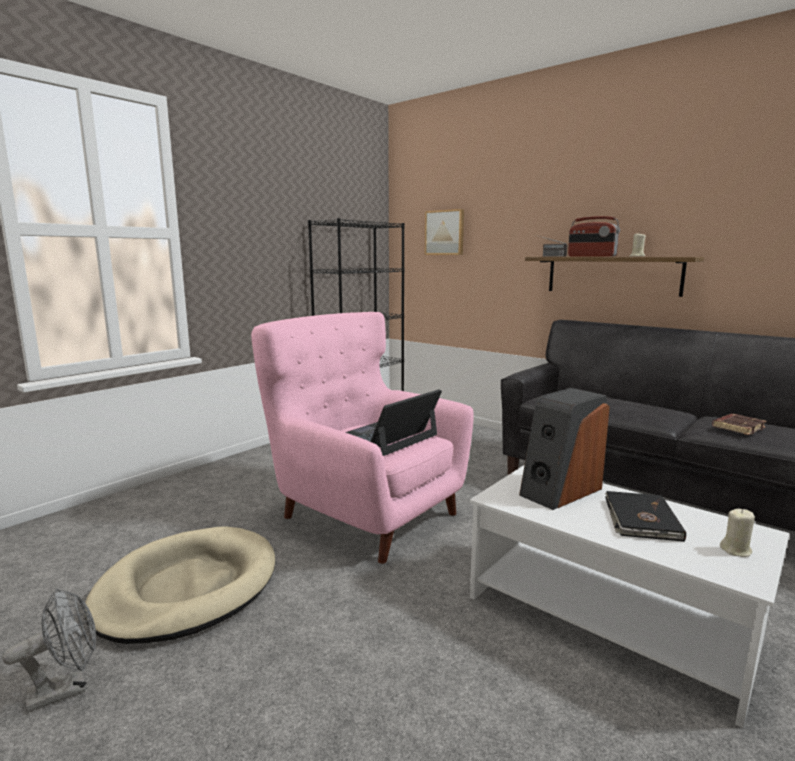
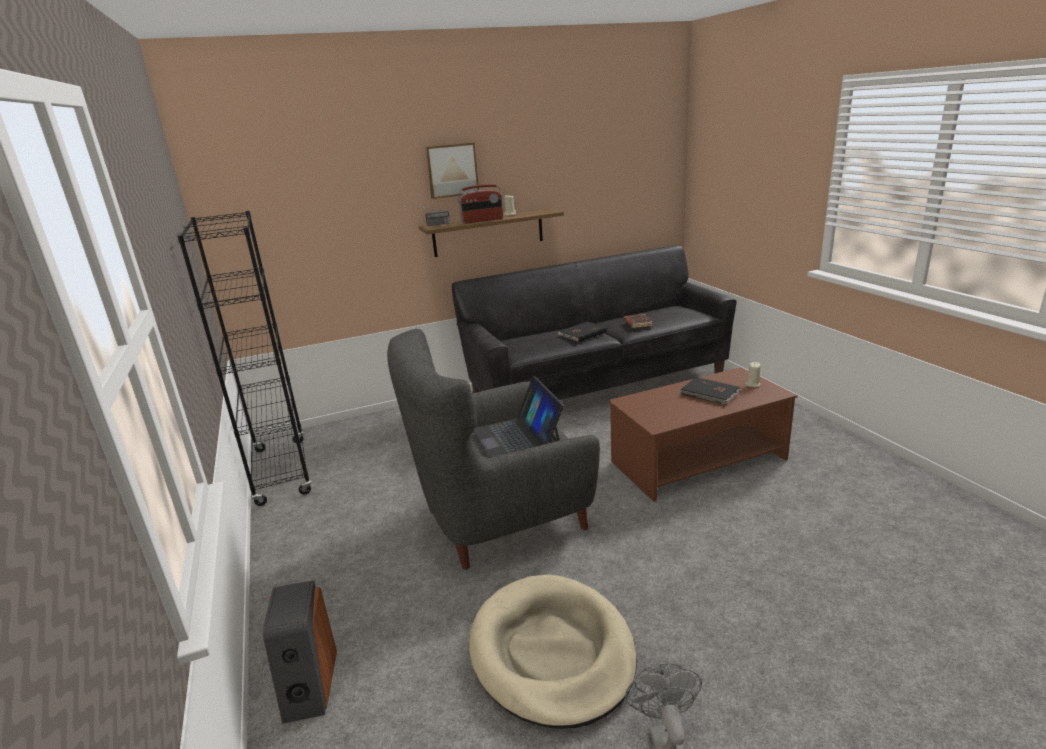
camera: 60 degrees left, 10 degrees up
pink armchair [251,312,474,564] -> grey armchair [387,329,600,570]
picture [425,209,464,255] -> picture moved to [425,142,479,199]
white coffee table [470,465,789,728] -> brown coffee table [608,367,798,502]
speaker [519,388,610,510] -> speaker moved to [263,580,337,724]
none -> black book [558,322,607,342]

